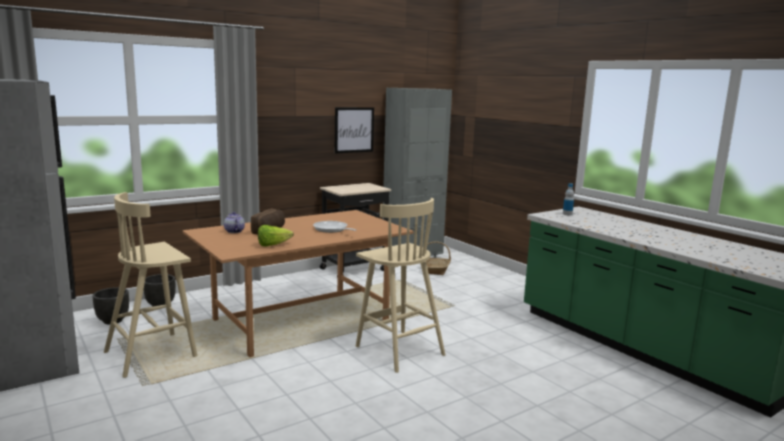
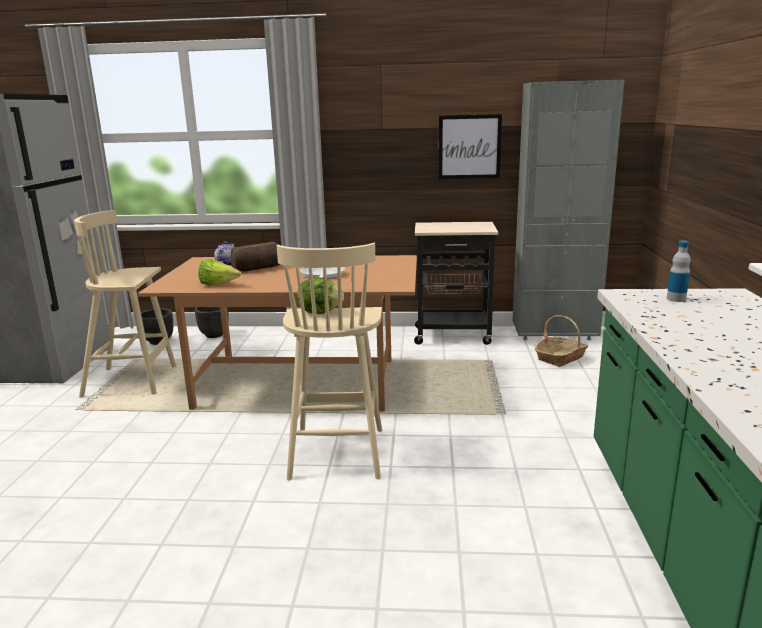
camera: 40 degrees right, 5 degrees up
none -> lettuce [297,277,344,314]

